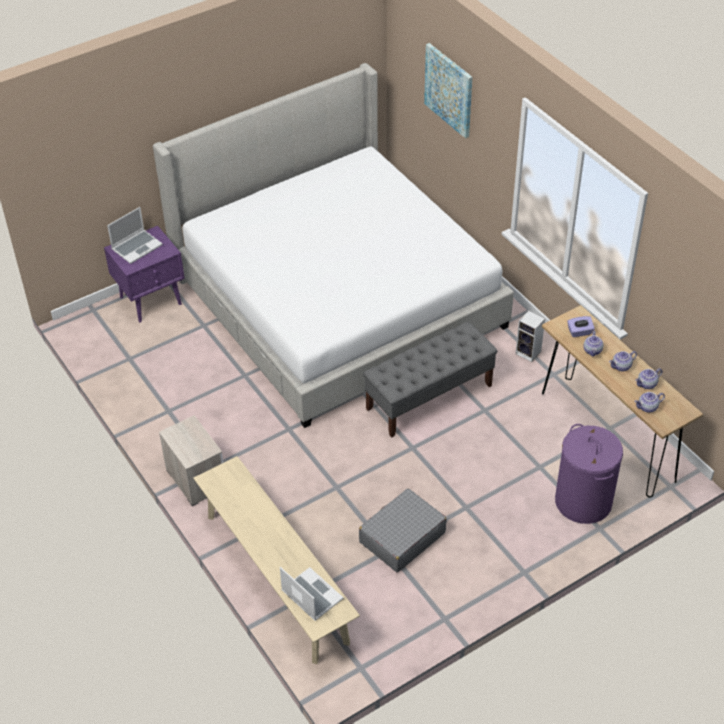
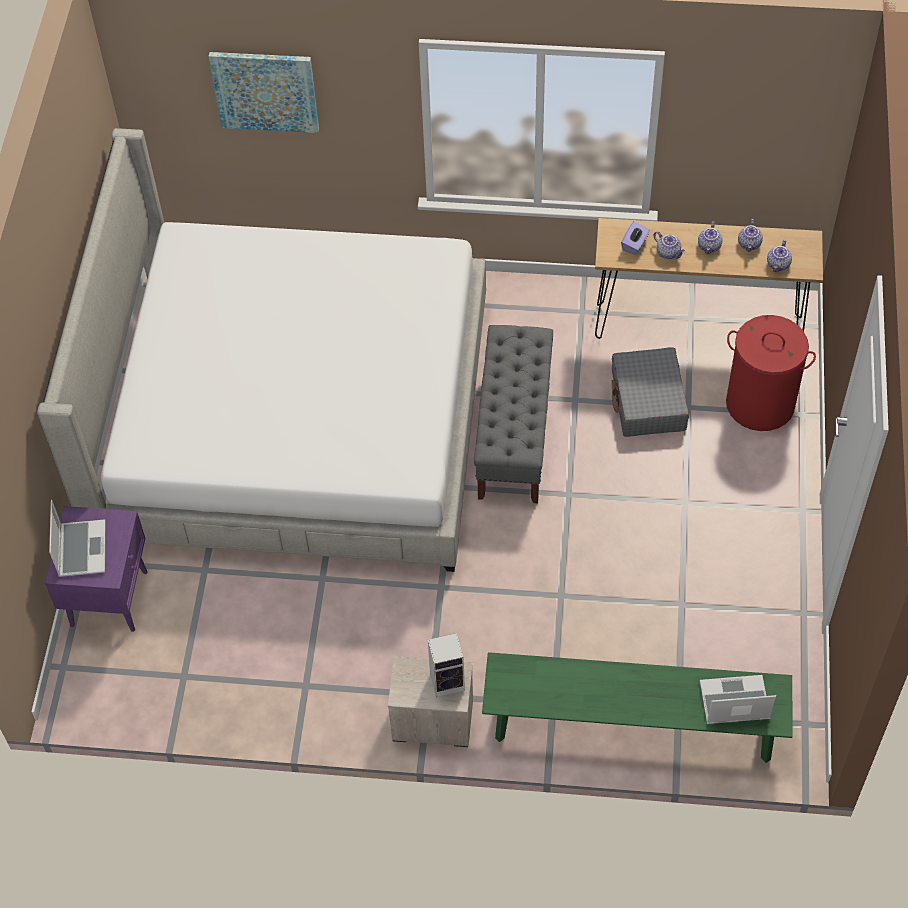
camera: 50 degrees left, 10 degrees up
beige bench [194,456,360,664] -> green bench [482,652,793,763]
grey suitcase [359,488,447,572] -> grey suitcase moved to [612,347,689,437]
speaker [515,311,545,362] -> speaker moved to [428,633,465,697]
purple laundry basket [555,424,623,524] -> red laundry basket [726,315,816,431]

